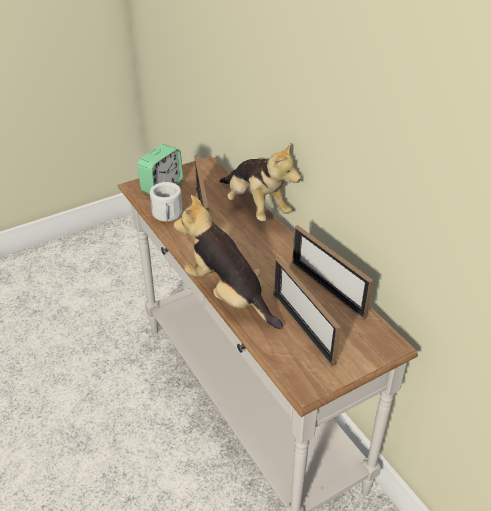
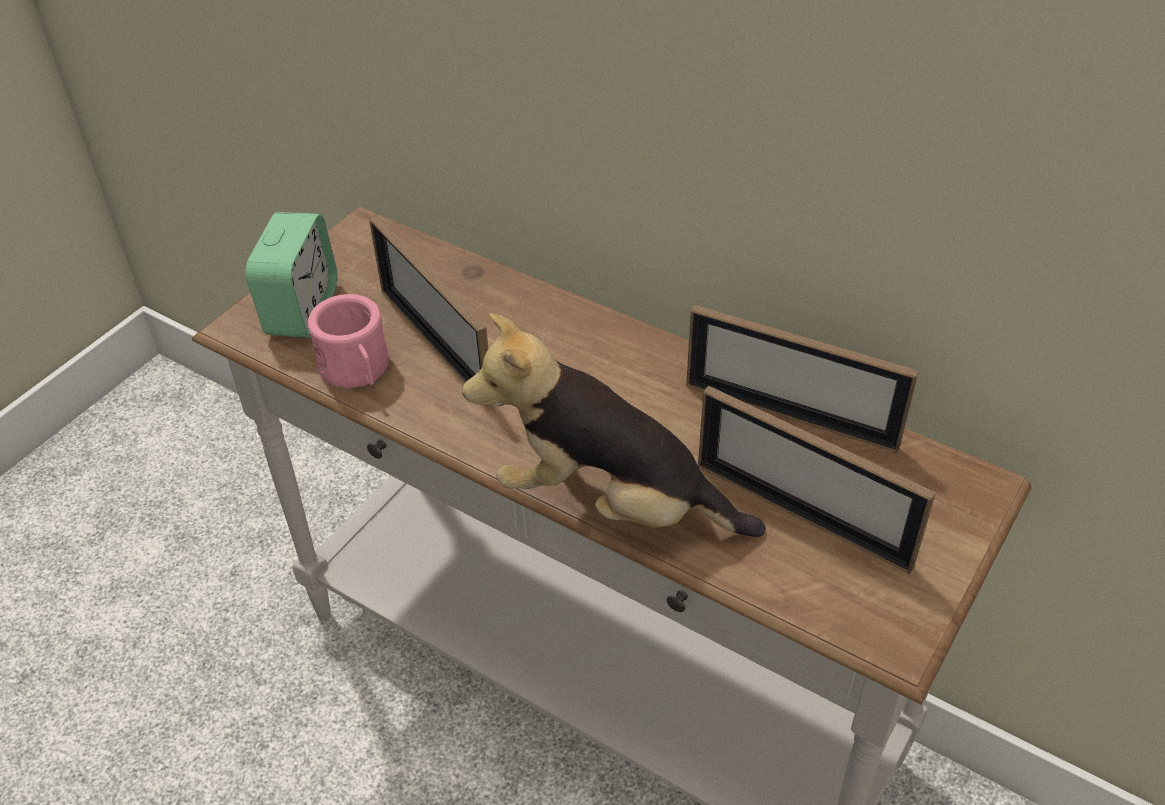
camera: 25 degrees left, 5 degrees up
white mug [150,182,182,222] -> pink mug [308,294,389,388]
plush toy [220,142,301,221] -> none

